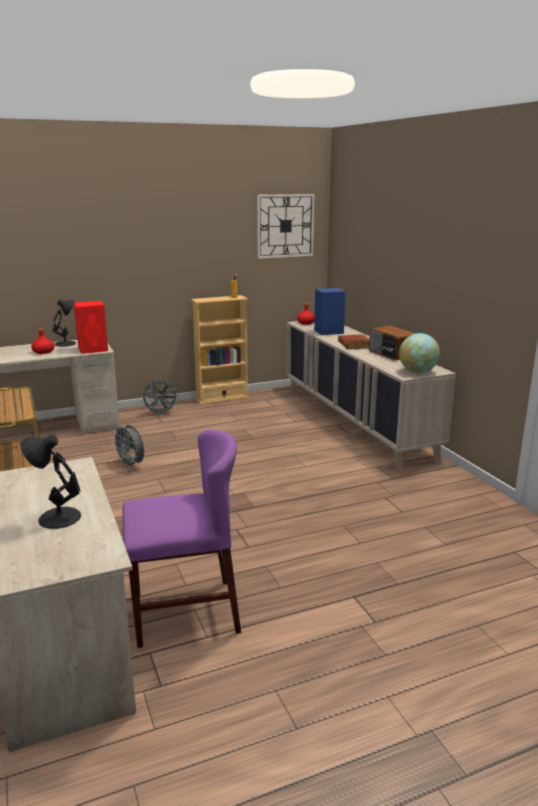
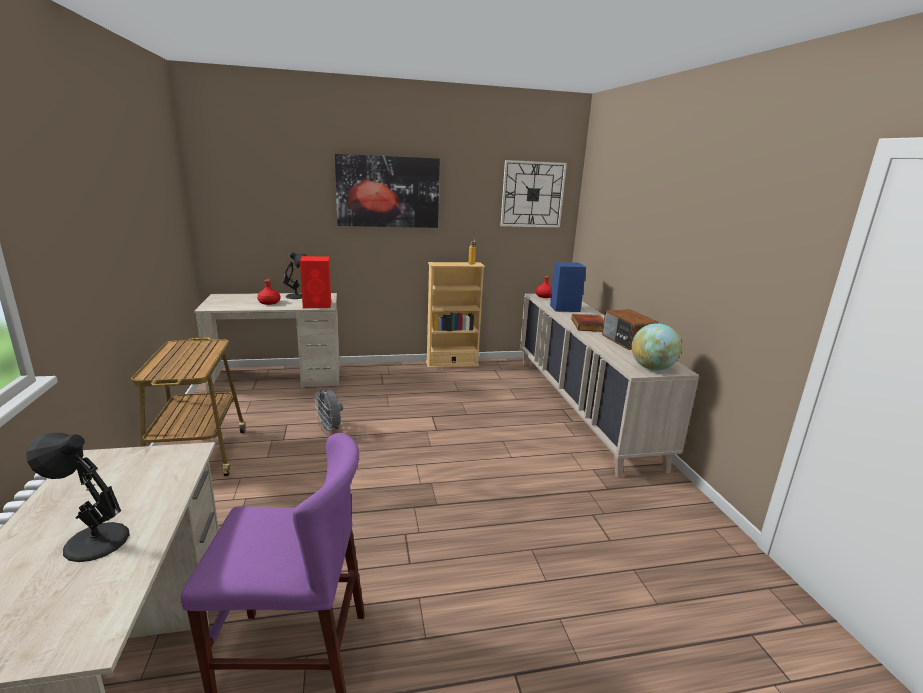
camera: 10 degrees right, 0 degrees up
grey fan [141,380,179,414] -> none
none -> picture [335,154,440,228]

